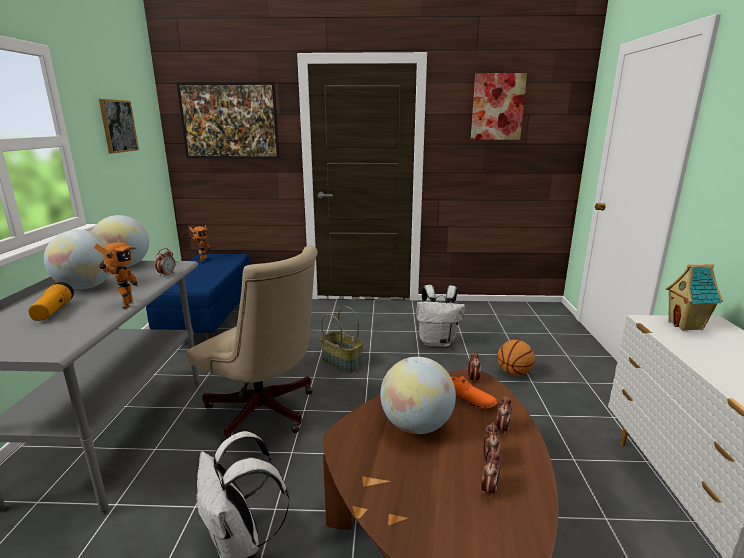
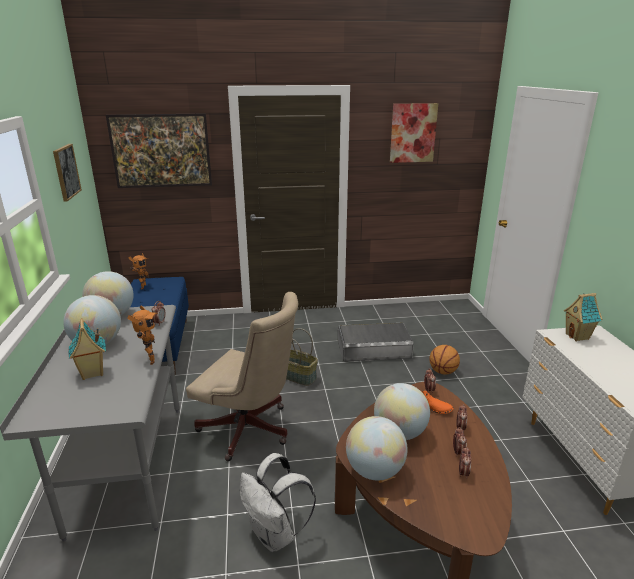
camera: 10 degrees left, 5 degrees up
flashlight [28,282,74,321] -> toy house [69,318,106,380]
white backpack [416,285,465,347] -> grey storage box [338,323,414,362]
none -> globe [346,416,407,480]

